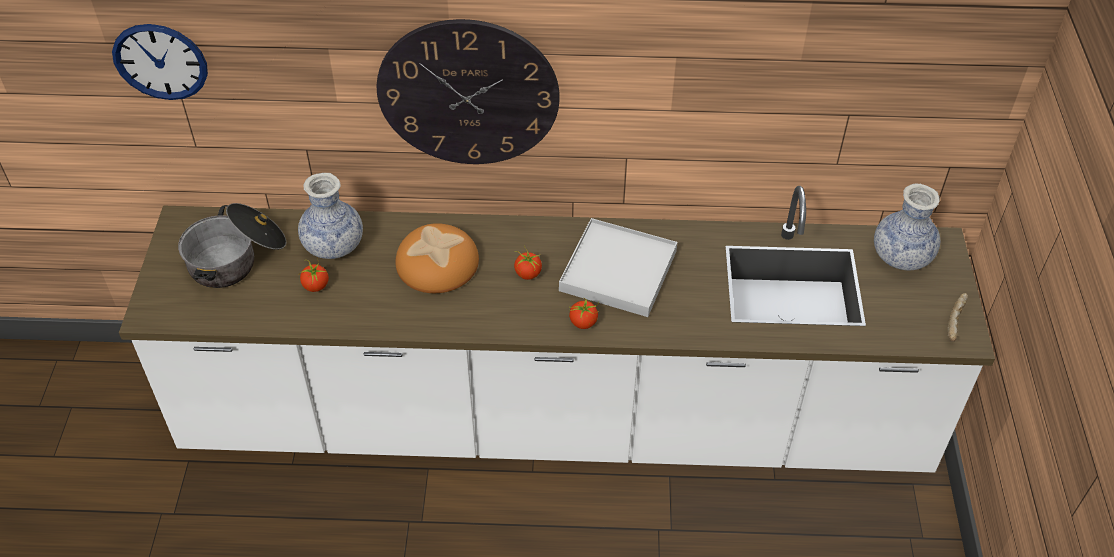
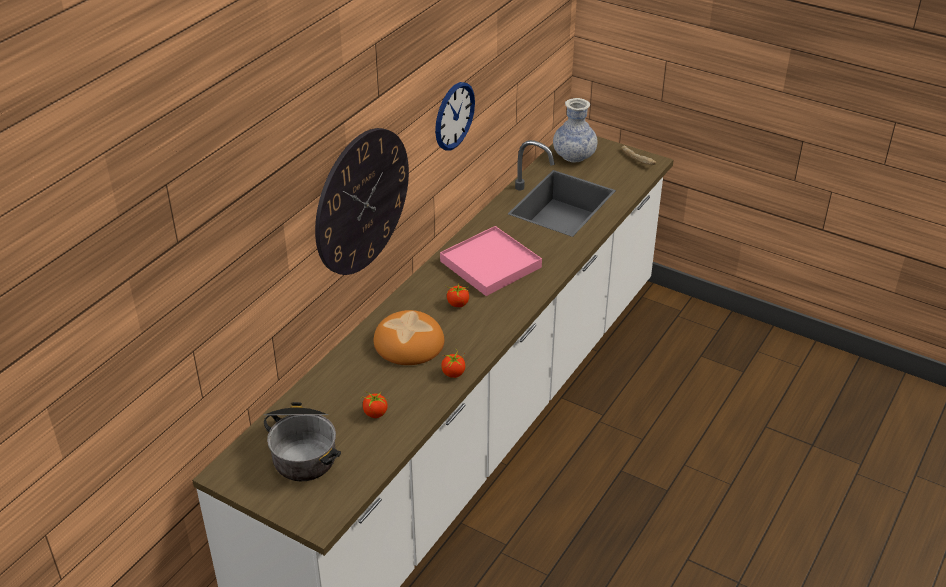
camera: 60 degrees left, 10 degrees down
wall clock [112,24,208,100] -> wall clock moved to [435,82,475,151]
vase [298,173,363,259] -> none
white tray [559,218,677,317] -> pink tray [440,226,542,296]
tomato [569,298,599,329] -> tomato moved to [441,351,465,378]

